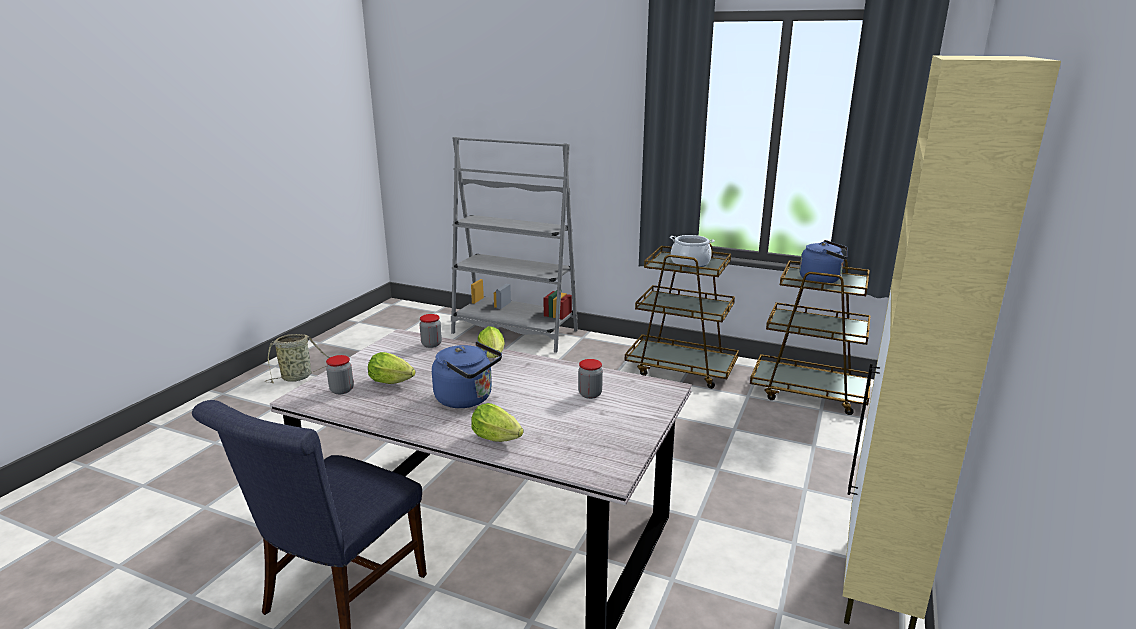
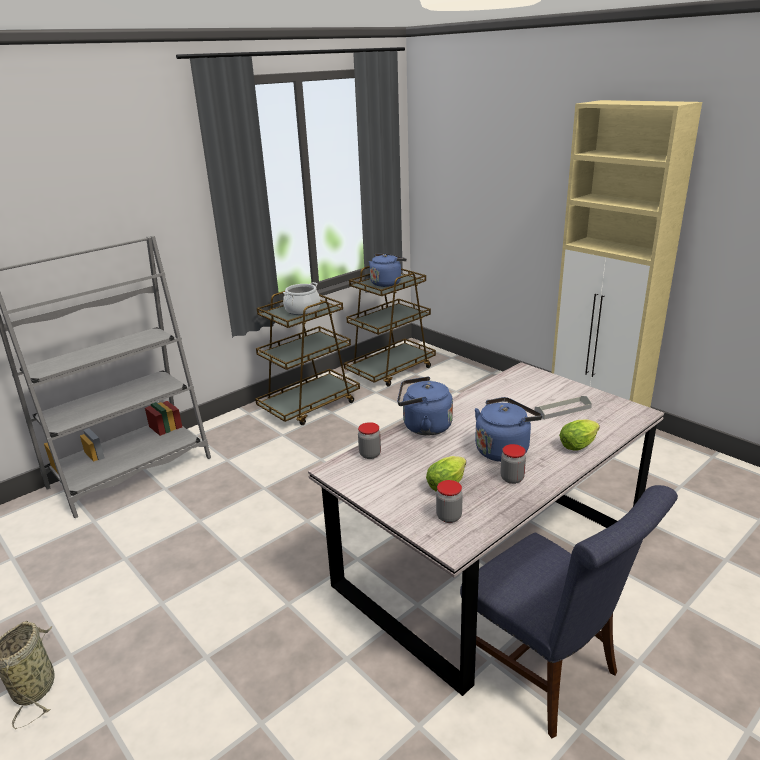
camera: 65 degrees left, 5 degrees up
lettuce [478,326,505,358] -> blue kettle [397,376,453,435]
jar [578,359,603,399] -> jar moved to [500,444,526,484]
none -> grey tray [535,396,592,420]

